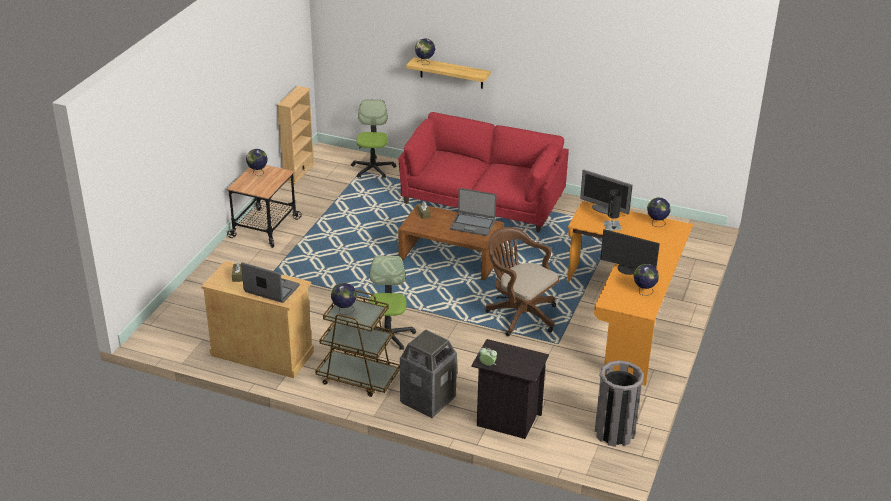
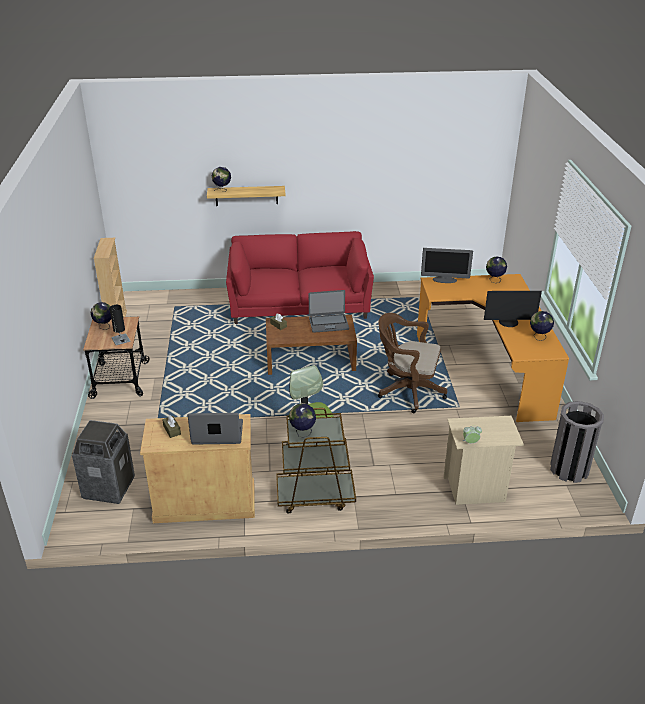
camera: 25 degrees left, 0 degrees up
office chair [351,99,396,178] -> none
trash can [400,329,457,418] -> trash can moved to [72,420,135,504]
black nightstand [471,339,549,439] -> beige nightstand [443,416,524,505]
black table lamp [603,190,622,230] -> black table lamp moved to [110,305,131,345]

